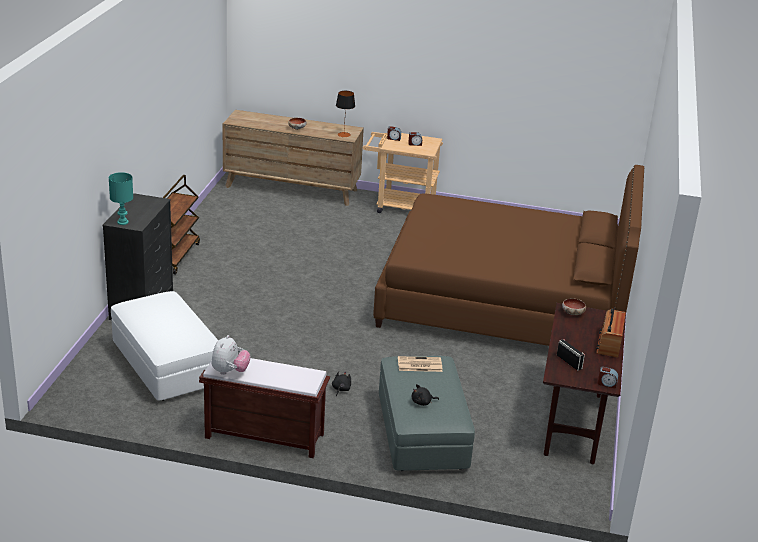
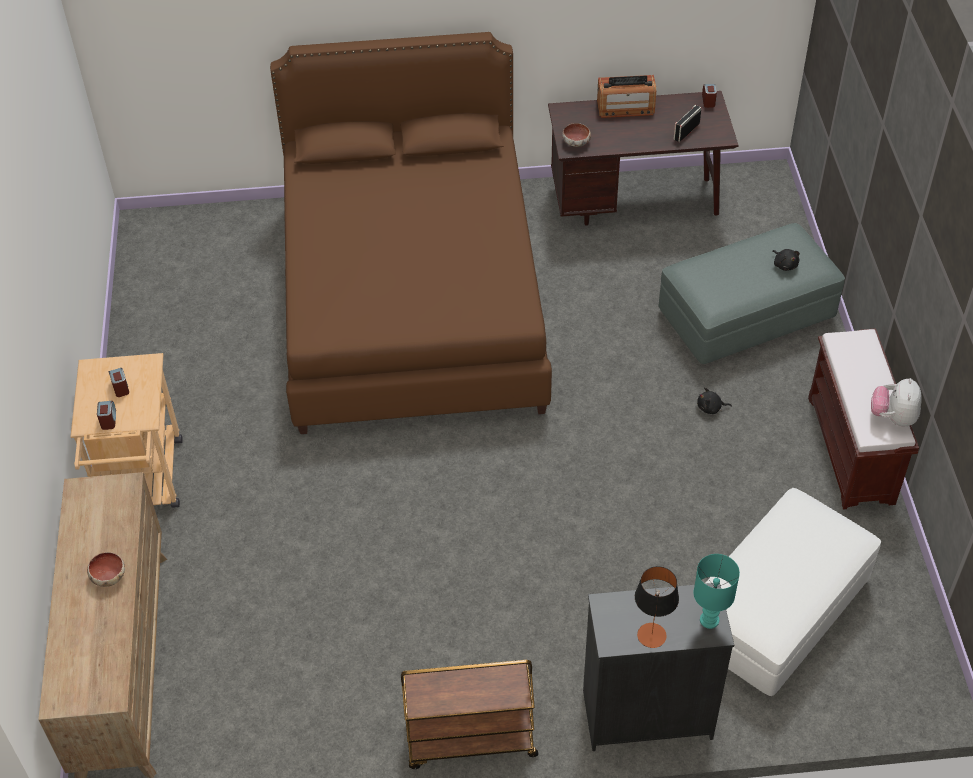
camera: 105 degrees left, 20 degrees up
plush toy [212,335,251,375] -> plush toy turned 75 degrees counterclockwise [871,378,922,426]
table lamp [336,91,355,137] -> table lamp moved to [635,566,679,648]
newspaper [398,356,442,372] -> none

